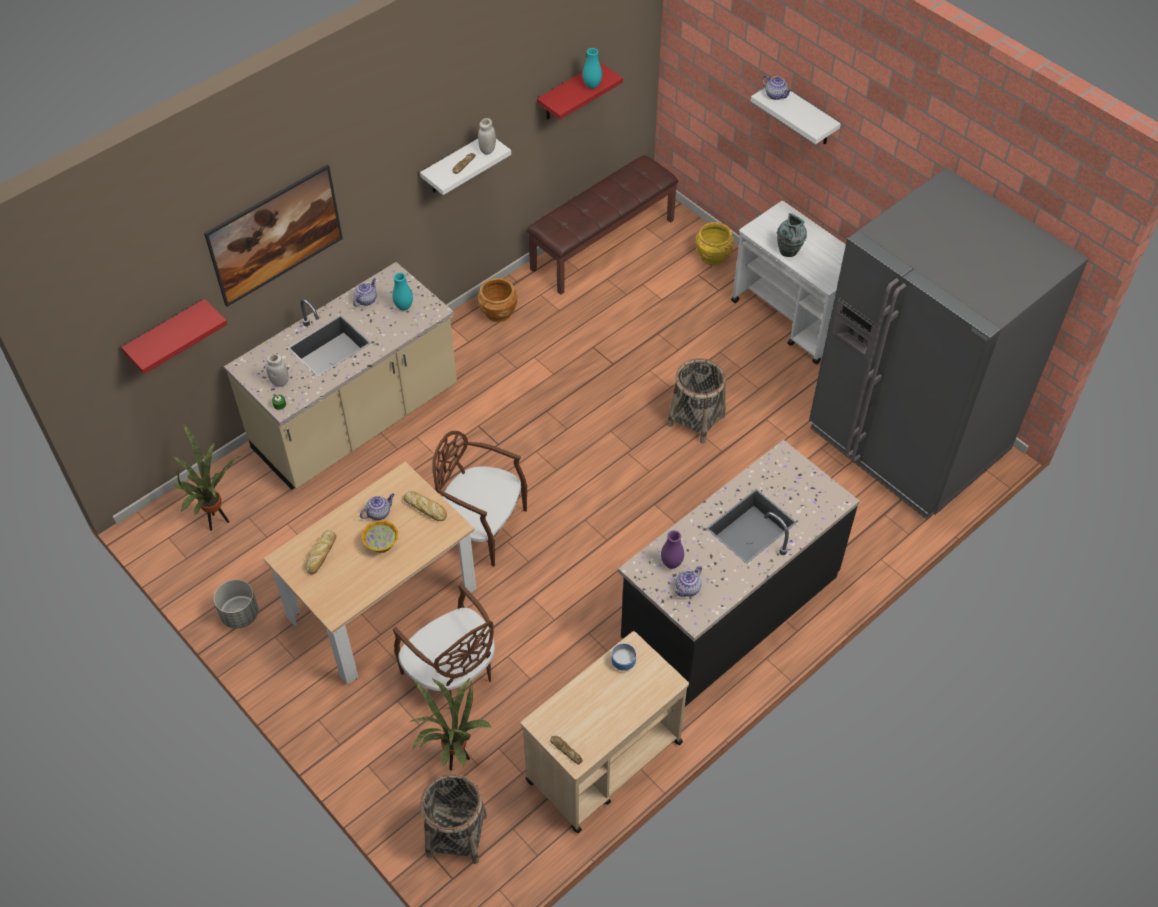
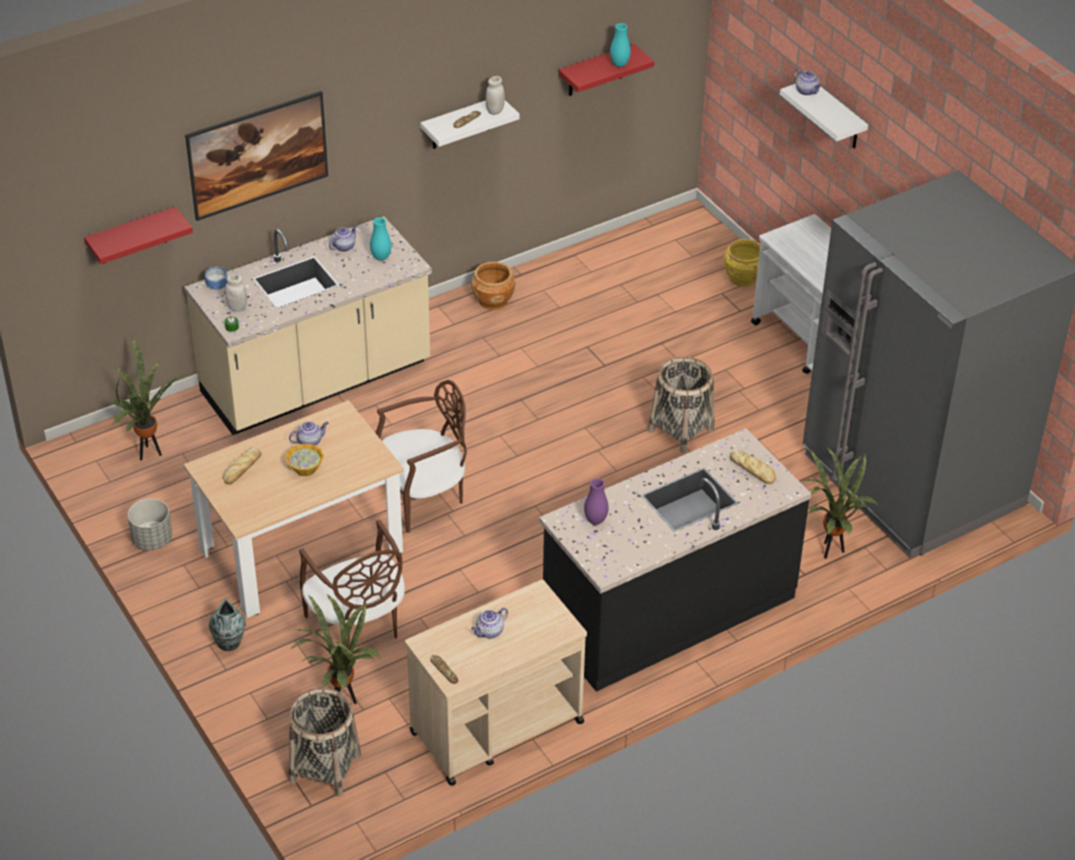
camera: 10 degrees right, 10 degrees down
bread [403,491,447,521] -> bread moved to [730,450,776,484]
brown chair [433,431,527,567] -> brown chair turned 120 degrees clockwise [376,380,467,533]
brown bench [527,156,678,295] -> none
bowl [611,643,636,671] -> bowl moved to [205,267,228,290]
teapot [675,566,702,597] -> teapot moved to [471,608,508,639]
vase [777,213,807,257] -> vase moved to [209,599,246,651]
none -> potted plant [807,448,877,559]

